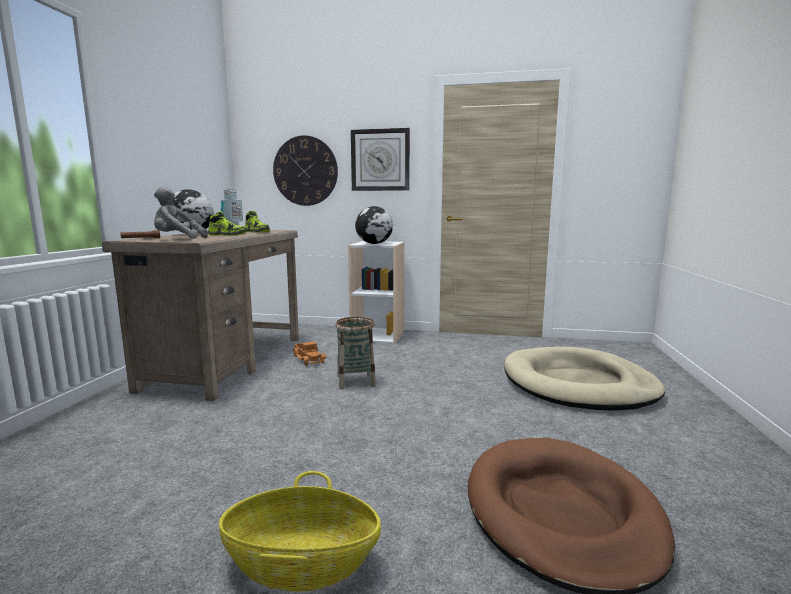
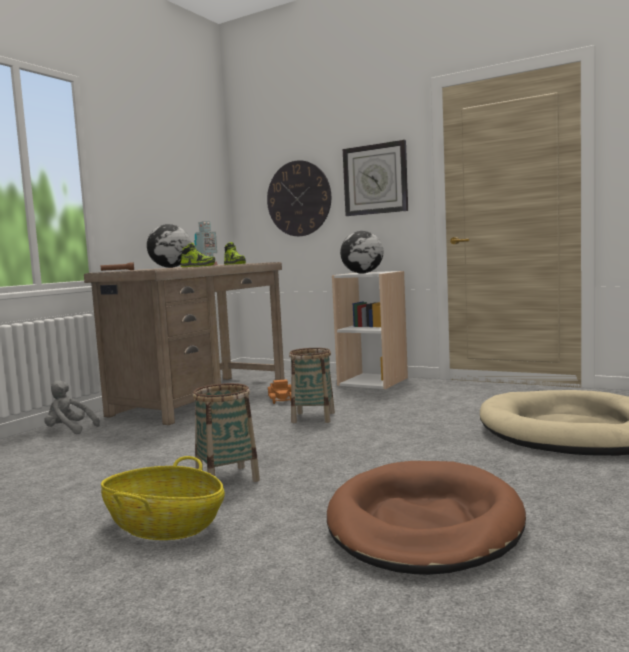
camera: 20 degrees right, 5 degrees down
grey plush toy [154,186,208,239] -> grey plush toy moved to [44,380,100,434]
none -> basket [192,383,260,482]

